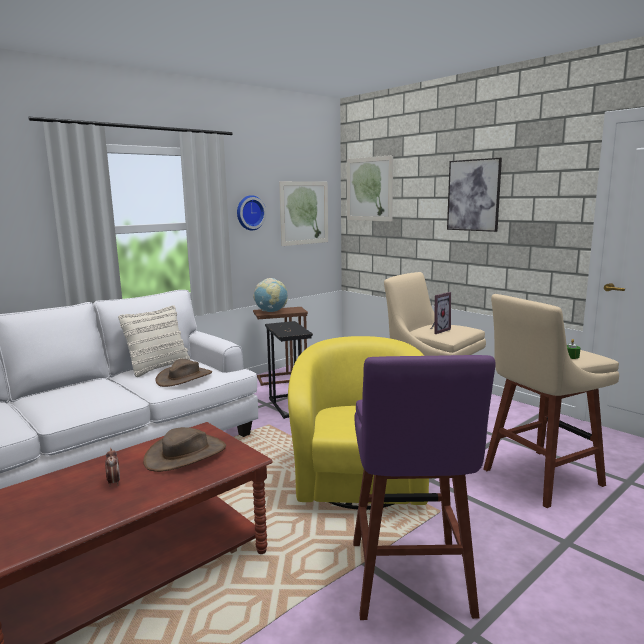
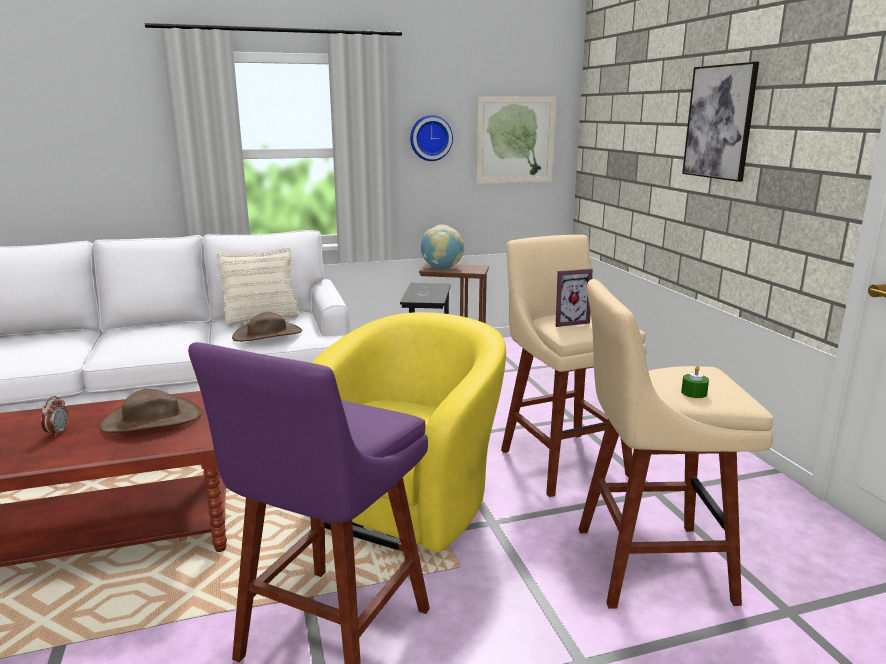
camera: 25 degrees right, 5 degrees up
picture [347,155,393,221] -> none

